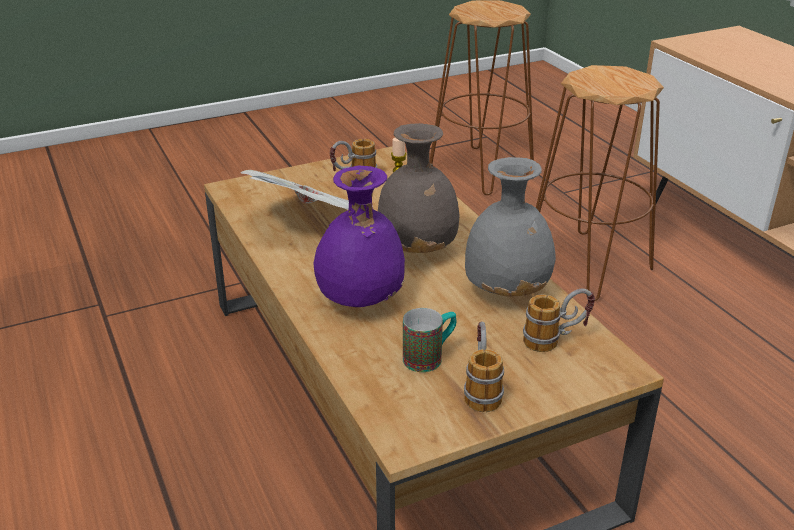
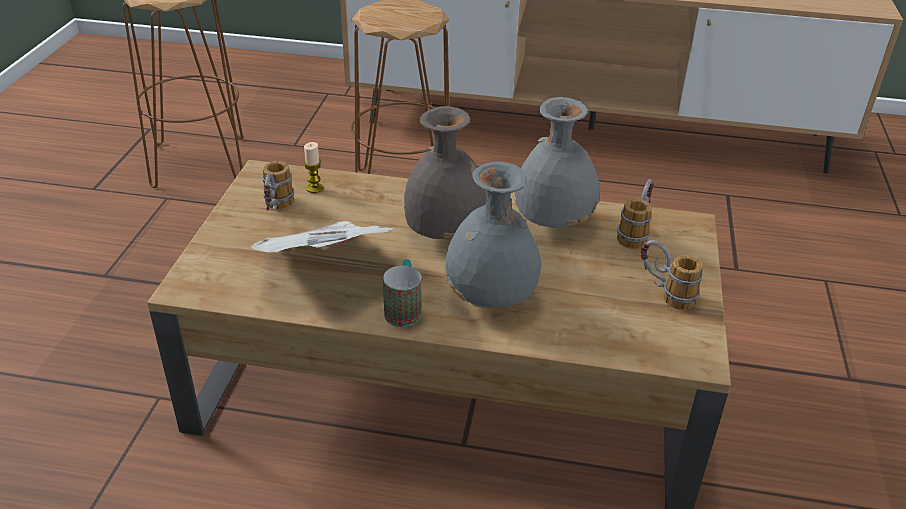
camera: 55 degrees left, 5 degrees up
purple vase [313,165,405,307] -> grey vase [445,162,542,308]
mug [403,308,456,372] -> mug moved to [383,259,421,327]

